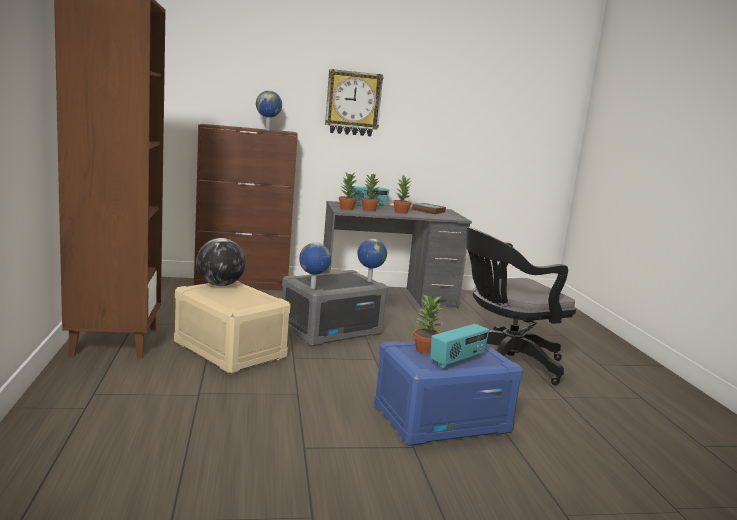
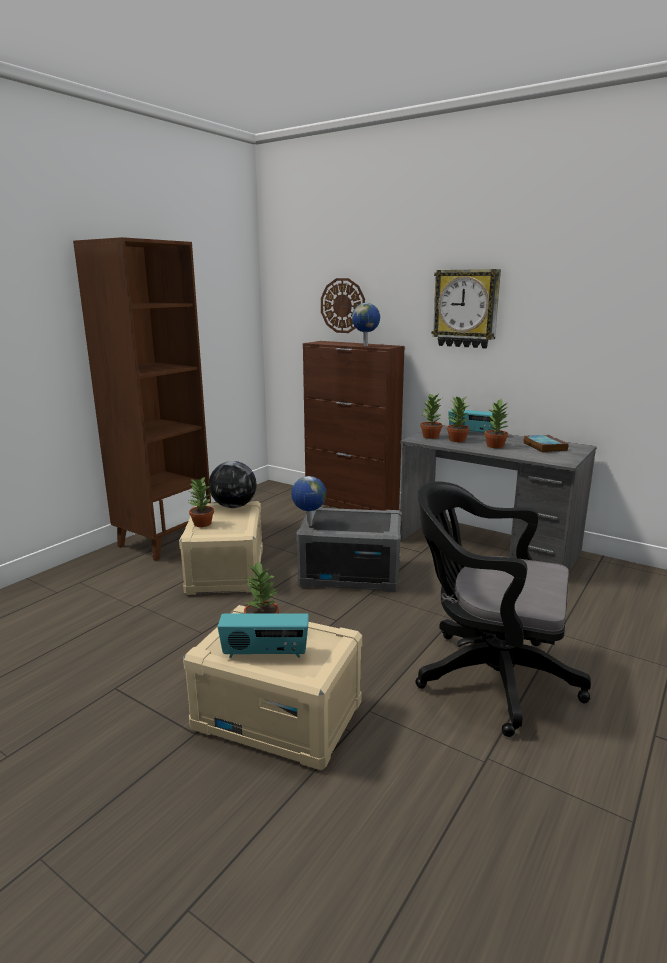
camera: 45 degrees right, 5 degrees up
globe [357,239,387,282] -> none
blue storage box [374,341,523,446] -> beige storage box [183,605,362,770]
none -> potted plant [189,476,214,527]
none -> wall clock [321,278,365,333]

